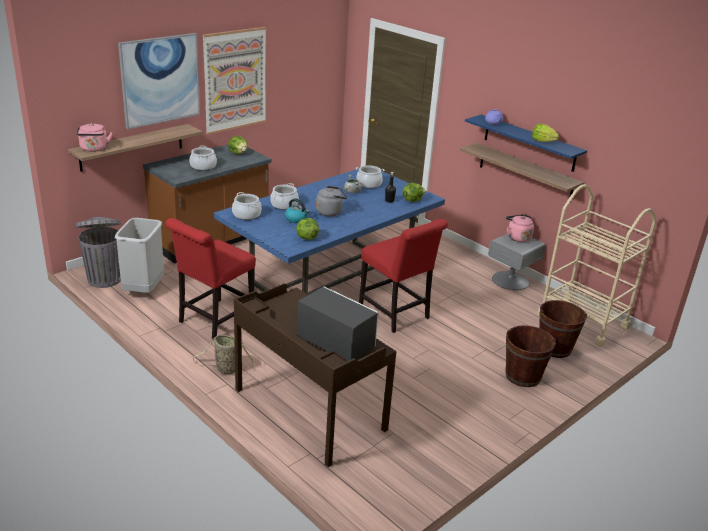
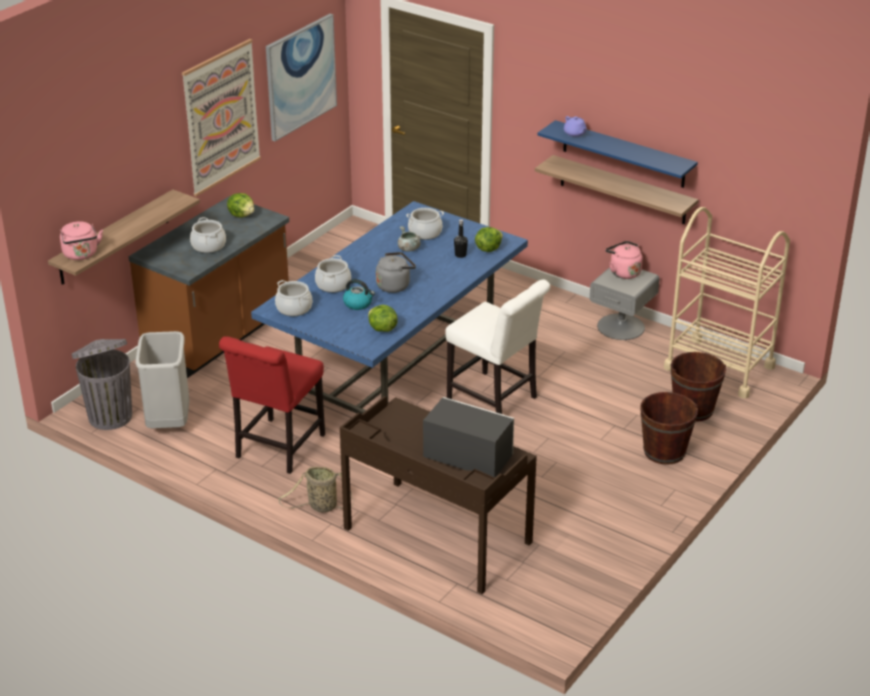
camera: 10 degrees left, 5 degrees up
picture [118,33,200,129] -> picture moved to [266,14,337,141]
red chair [359,219,448,333] -> white chair [445,279,551,414]
lettuce [532,124,559,142] -> none

